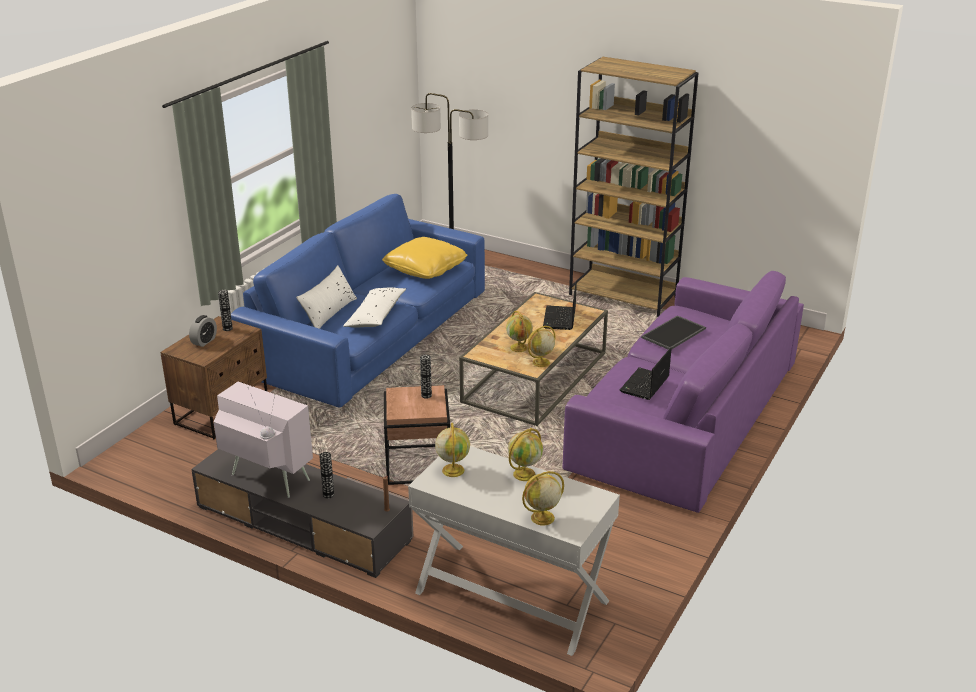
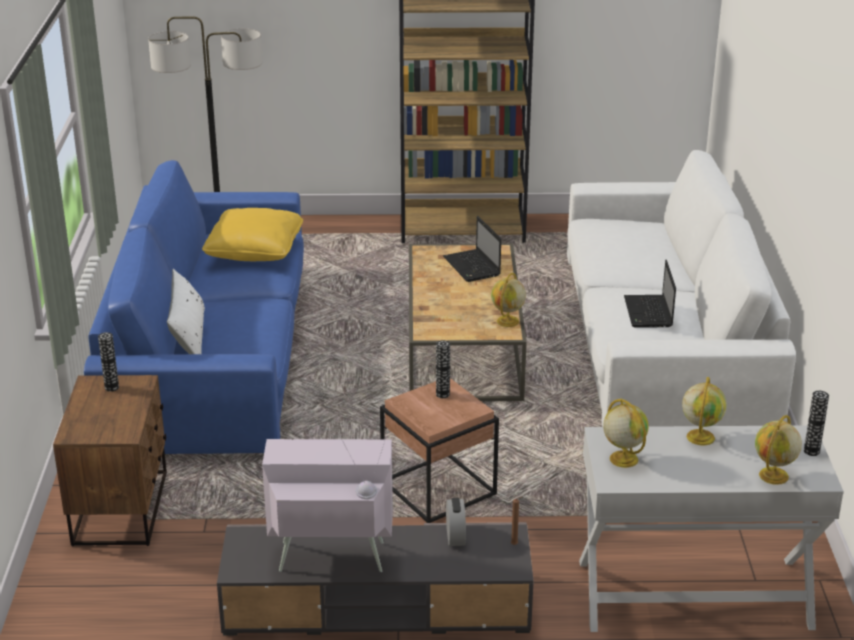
camera: 30 degrees left, 0 degrees up
alarm clock [189,315,217,347] -> alarm clock moved to [446,498,466,546]
vase [319,452,334,499] -> vase moved to [804,391,829,456]
white pillow [343,287,406,328] -> none
globe [506,311,533,352] -> none
purple sofa [562,271,804,513] -> white sofa [567,150,796,427]
tray [641,315,706,350] -> none

